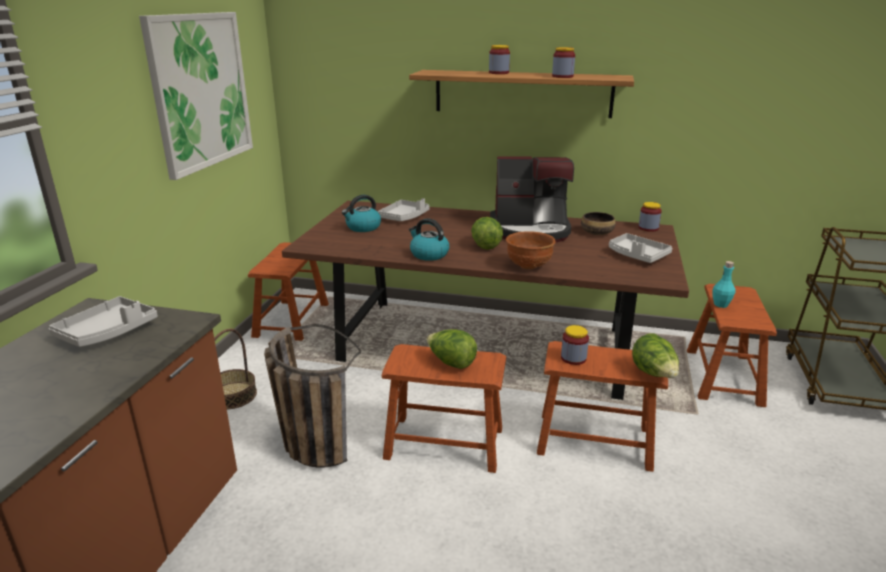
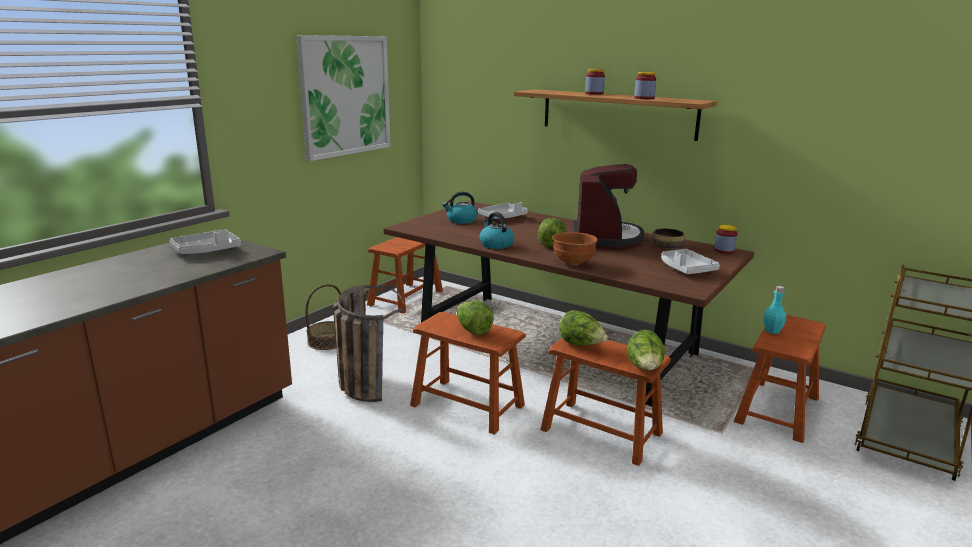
camera: 20 degrees right, 5 degrees down
coffee machine [490,156,574,243] -> coffee machine turned 105 degrees counterclockwise [573,164,644,250]
jar [561,325,589,365] -> lettuce [559,310,608,346]

